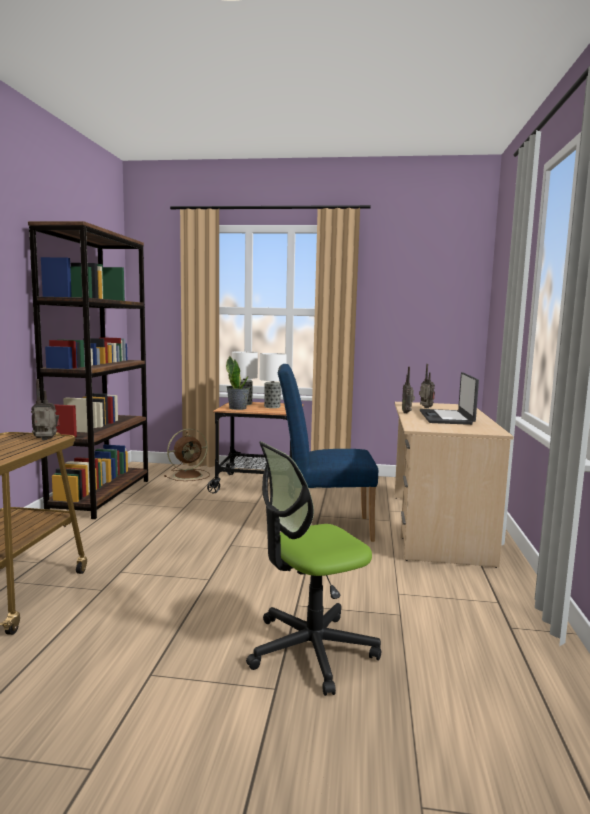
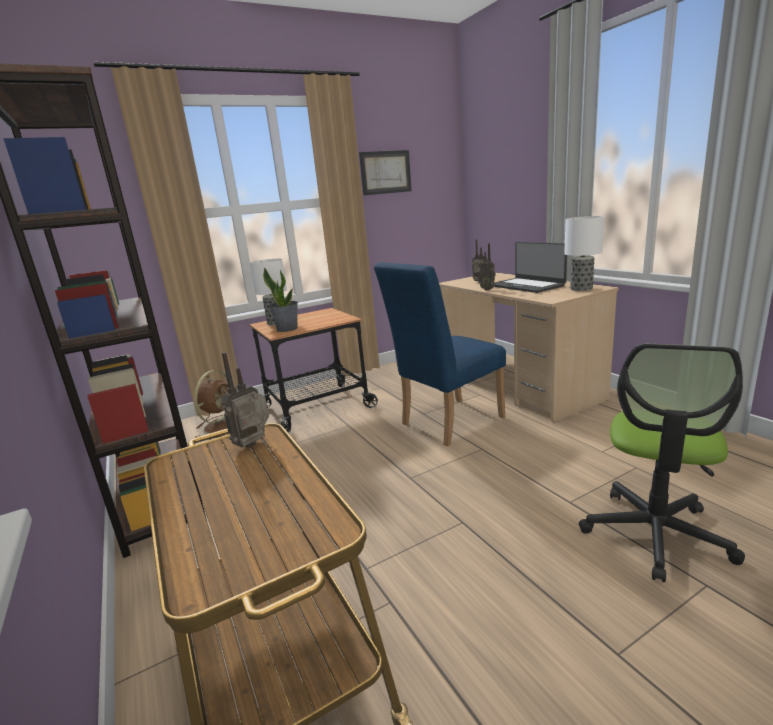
camera: 35 degrees left, 10 degrees up
table lamp [259,353,287,408] -> table lamp moved to [564,216,604,291]
none -> picture [359,150,412,195]

